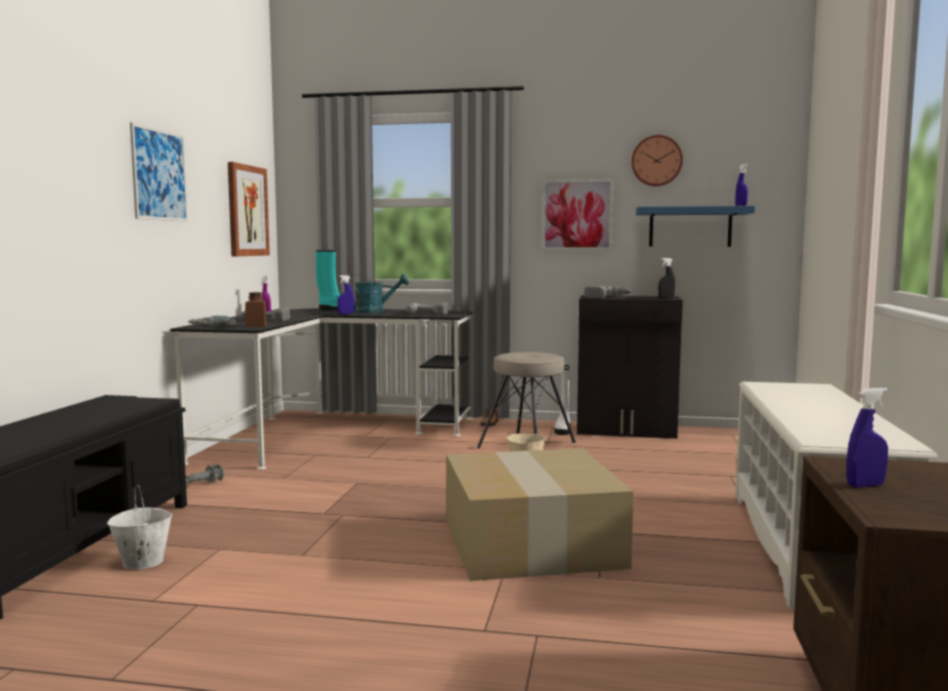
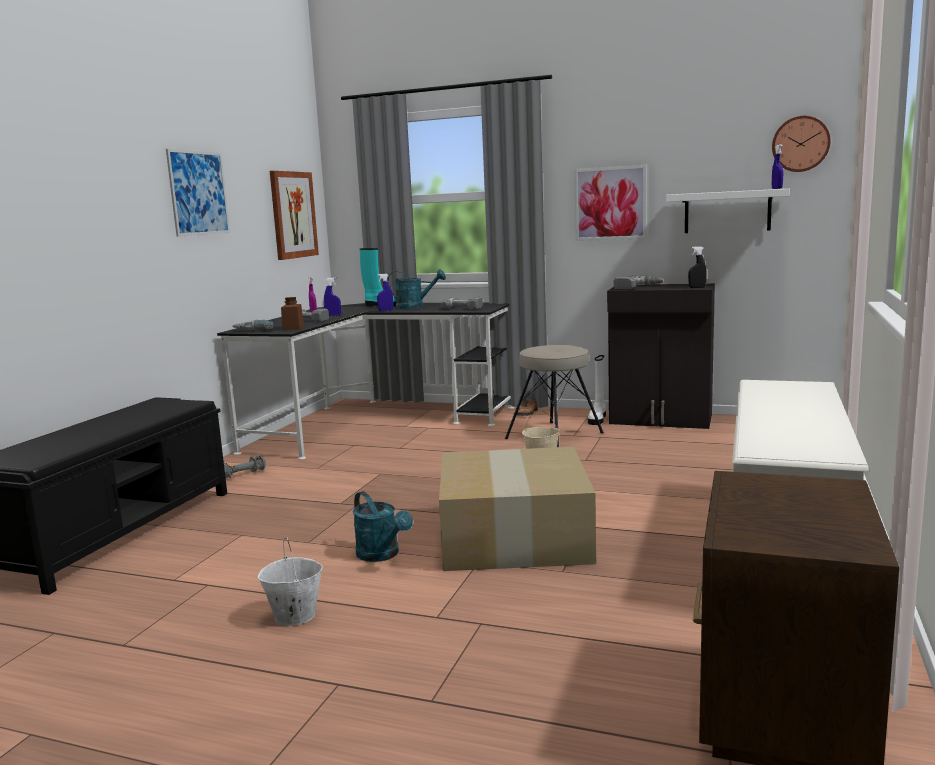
camera: 10 degrees right, 5 degrees up
white bucket [107,485,172,570] -> white bucket moved to [258,537,323,626]
wall clock [631,135,683,186] -> wall clock moved to [772,116,831,172]
blue shelf [636,206,755,247] -> white shelf [666,189,790,233]
blue spray bottle [847,388,888,487] -> blue spray bottle moved to [324,277,341,316]
none -> turquoise watering can [353,491,413,562]

